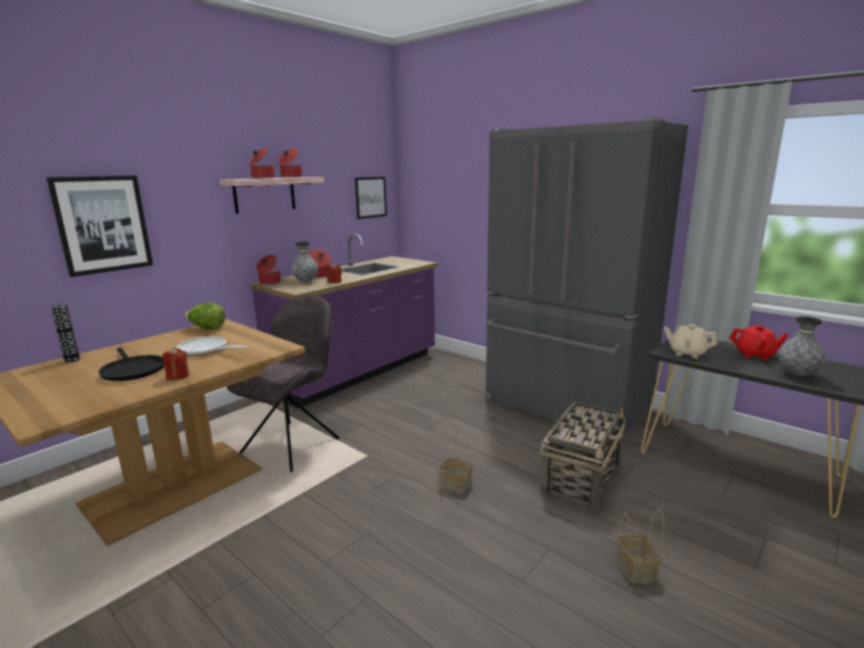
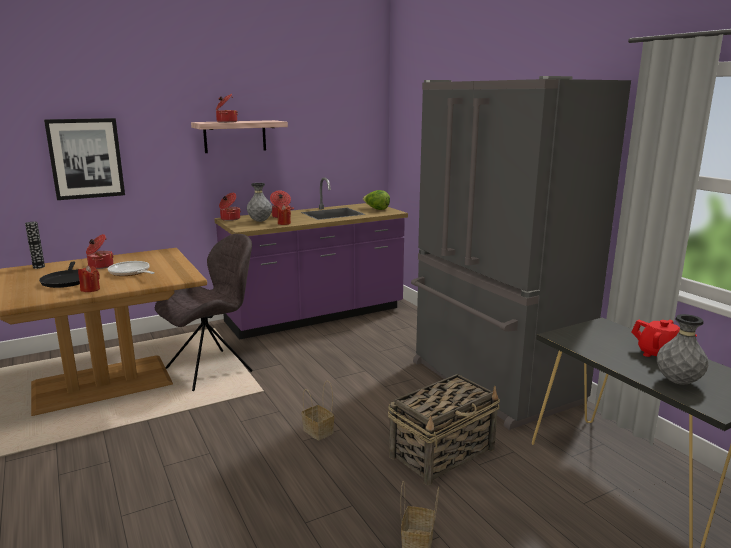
camera: 20 degrees right, 0 degrees up
lettuce [184,302,225,329] -> lettuce moved to [363,190,390,210]
cooking pot [278,148,302,178] -> cooking pot moved to [86,234,114,269]
picture [355,177,387,219] -> none
beige teapot [664,324,717,359] -> none

